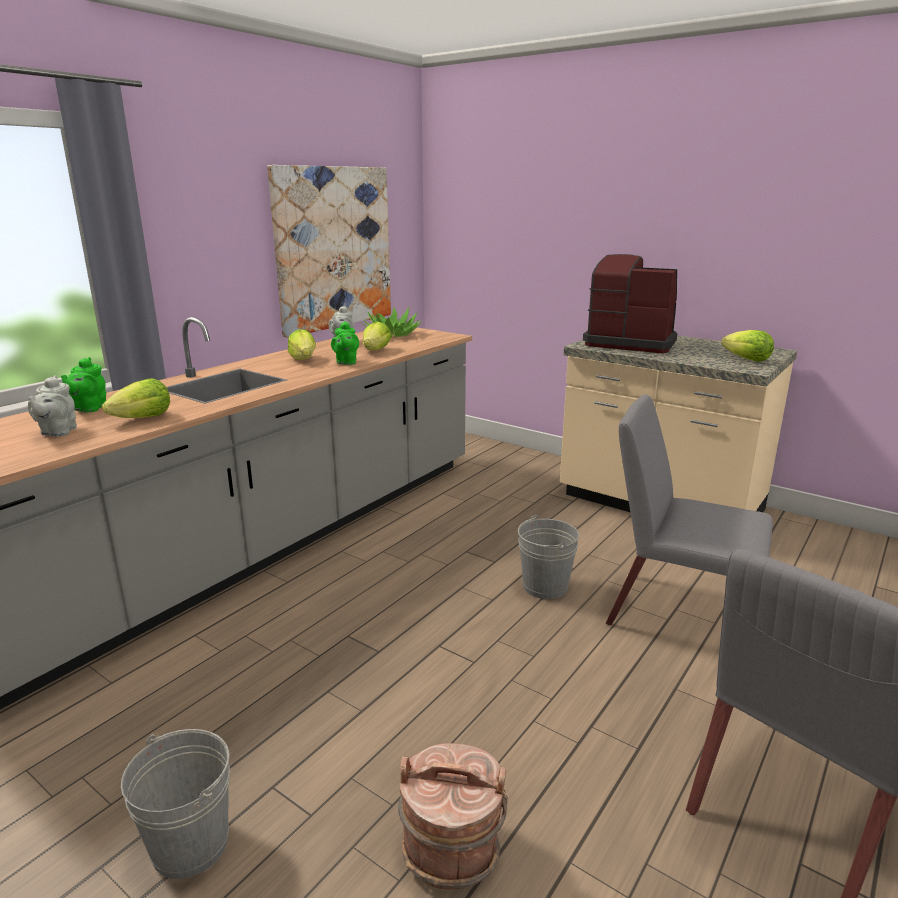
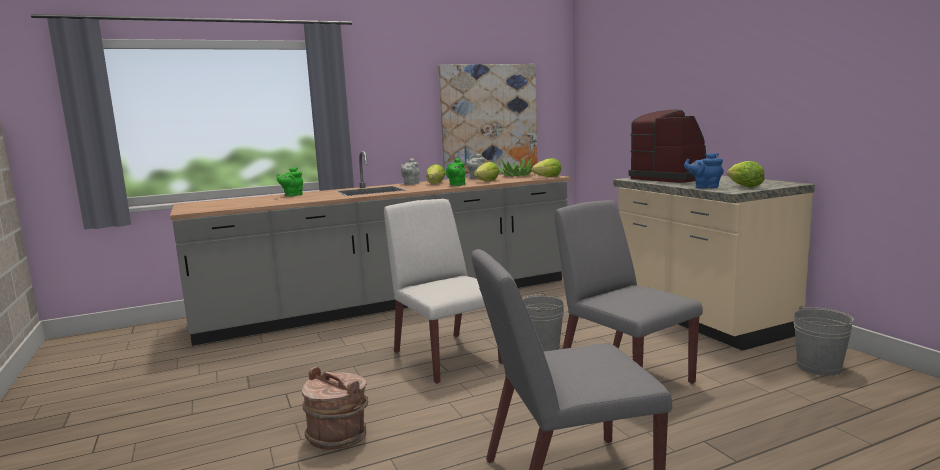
camera: 30 degrees right, 10 degrees down
grey teapot [28,376,77,437] -> grey teapot moved to [401,158,420,185]
lettuce [102,378,170,418] -> lettuce moved to [532,158,561,177]
grey bucket [121,729,230,879] -> grey bucket moved to [794,305,854,376]
none -> white chair [384,199,503,384]
none -> blue teapot [684,153,724,189]

